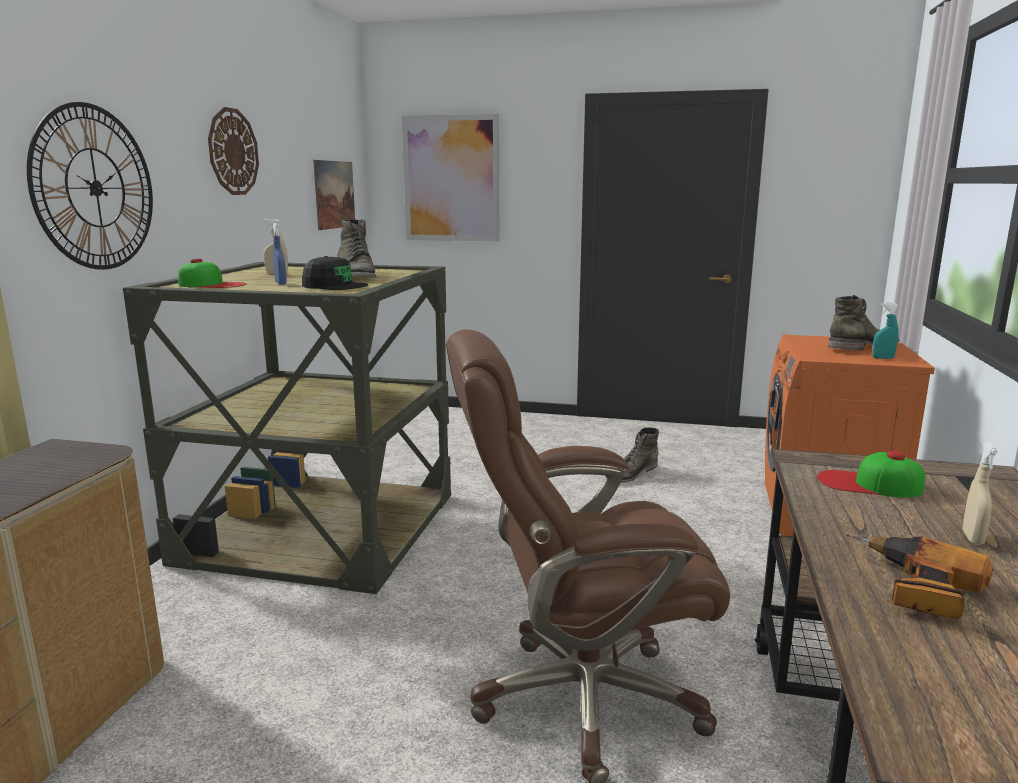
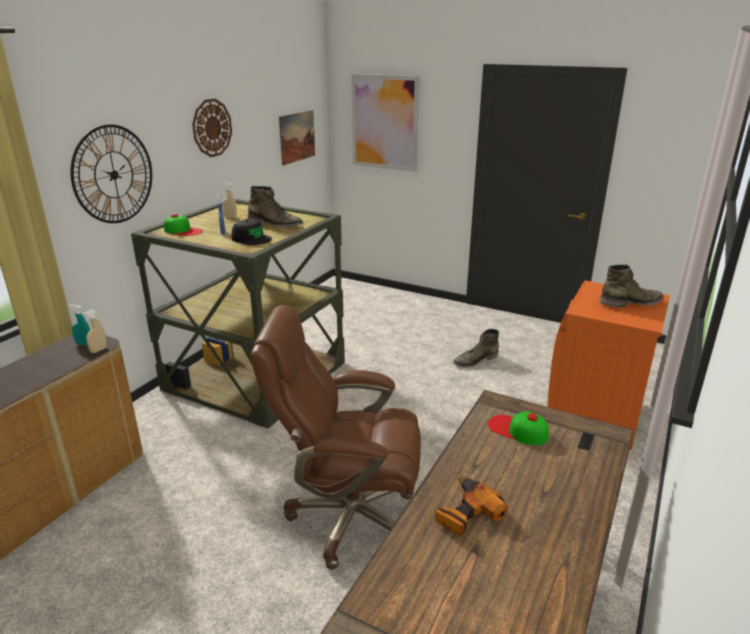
camera: 15 degrees right, 10 degrees up
green boot [338,219,376,277] -> green boot turned 60 degrees counterclockwise [247,186,304,227]
turquoise spray bottle [872,303,899,359] -> turquoise spray bottle moved to [68,305,90,345]
beige spray bottle [963,442,998,545] -> beige spray bottle moved to [83,309,107,353]

